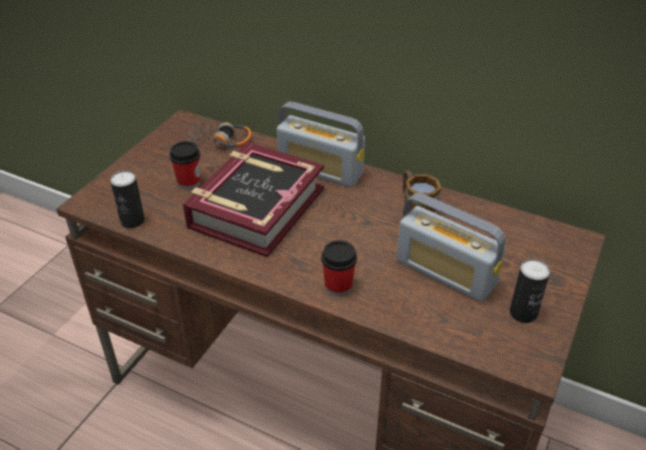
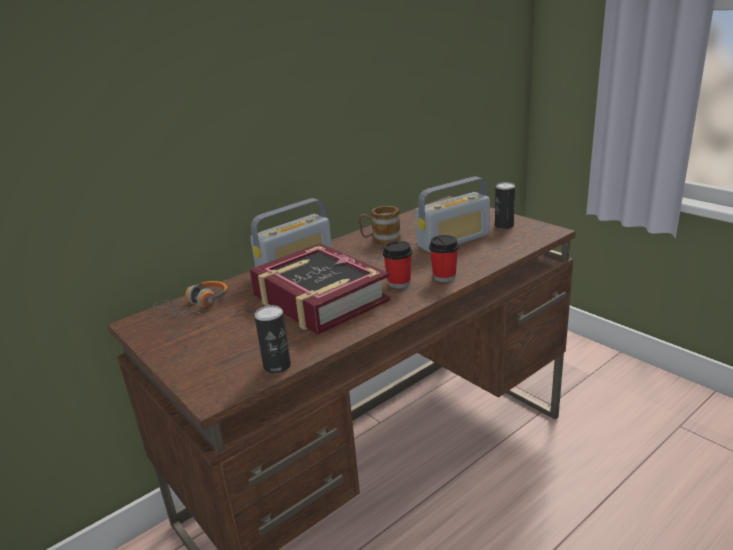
camera: 65 degrees left, 15 degrees down
cup [169,141,201,190] -> cup moved to [383,241,412,288]

